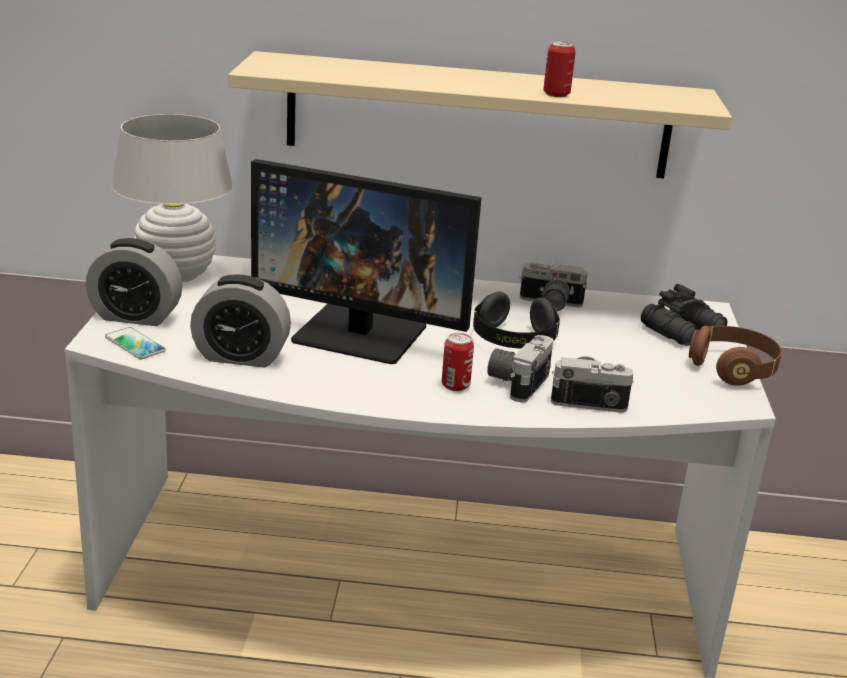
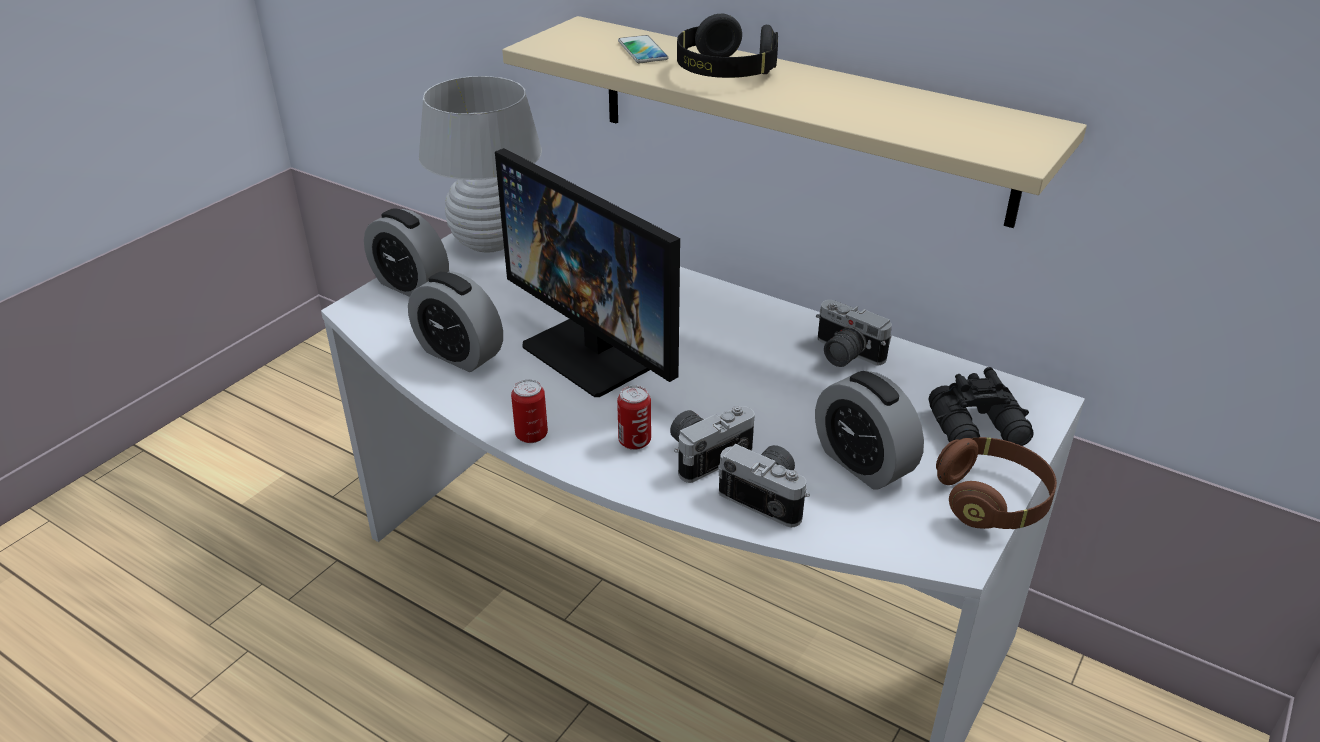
camera: 30 degrees right, 10 degrees up
phone [105,327,166,359] -> phone moved to [618,35,668,63]
black headphones [473,292,560,349] -> black headphones moved to [677,14,778,78]
can [543,42,576,97] -> can moved to [511,379,548,443]
none -> alarm clock [815,371,924,490]

